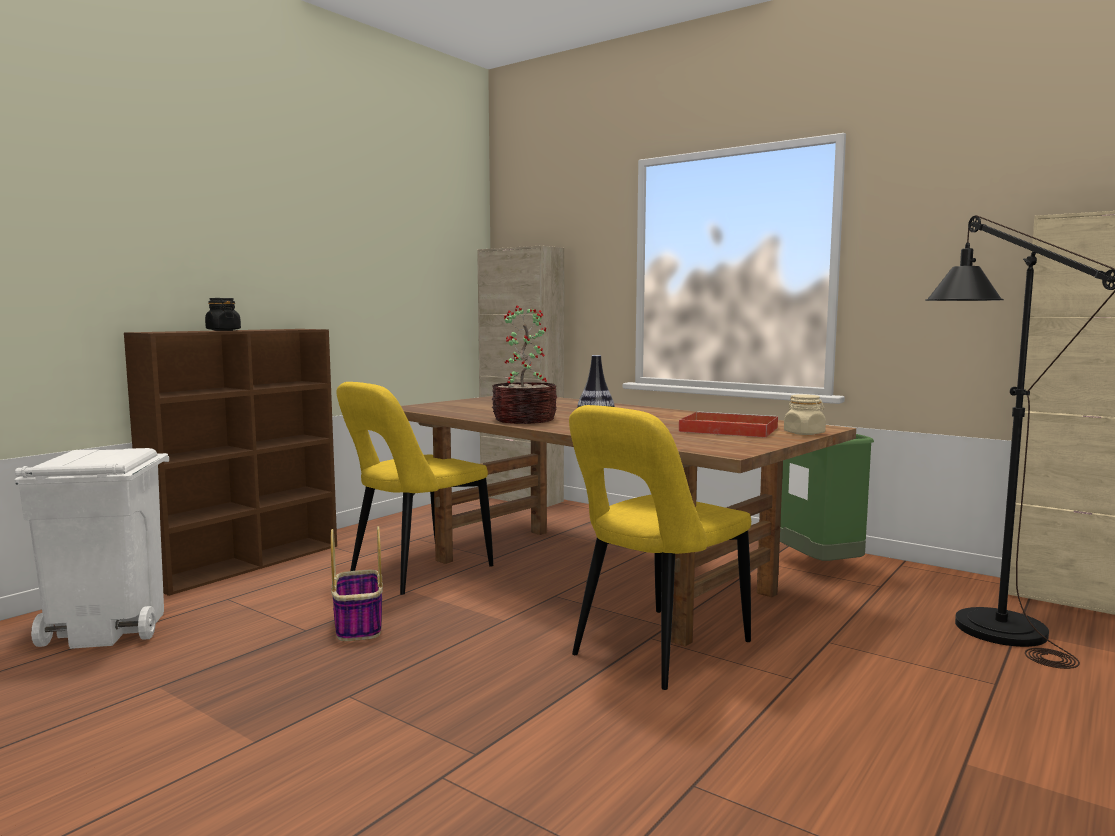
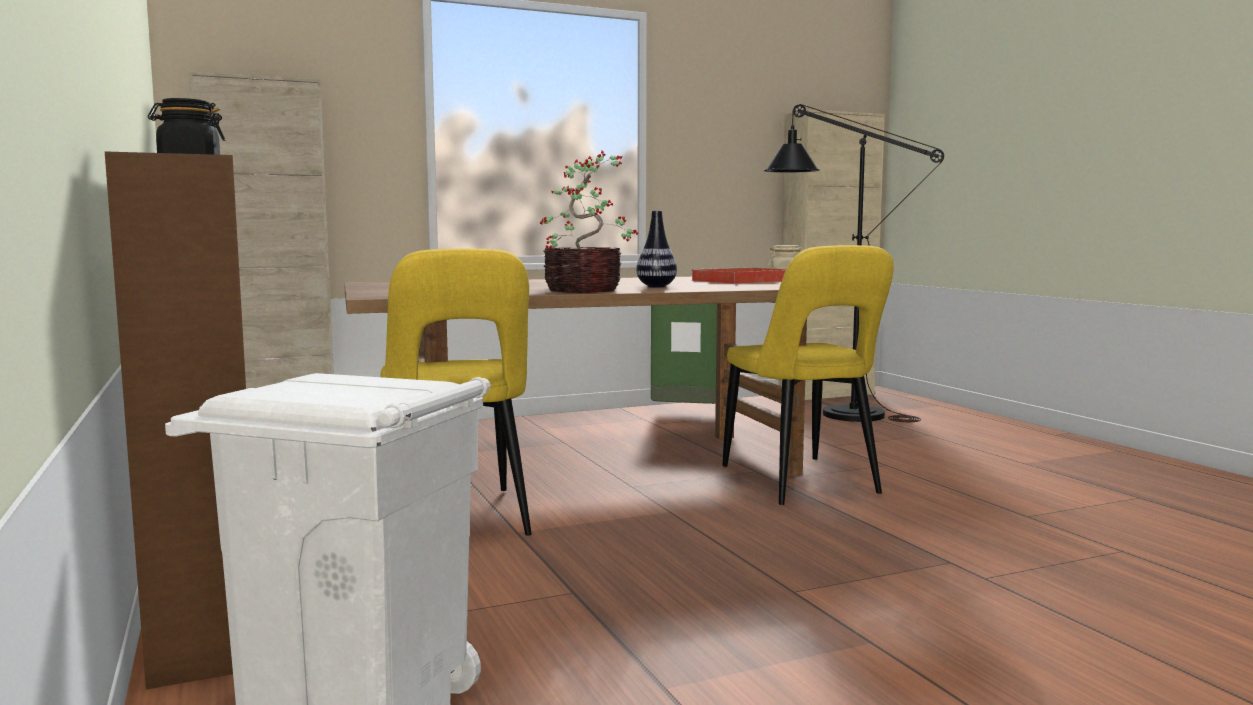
camera: 60 degrees left, 0 degrees up
basket [331,526,383,641] -> none

